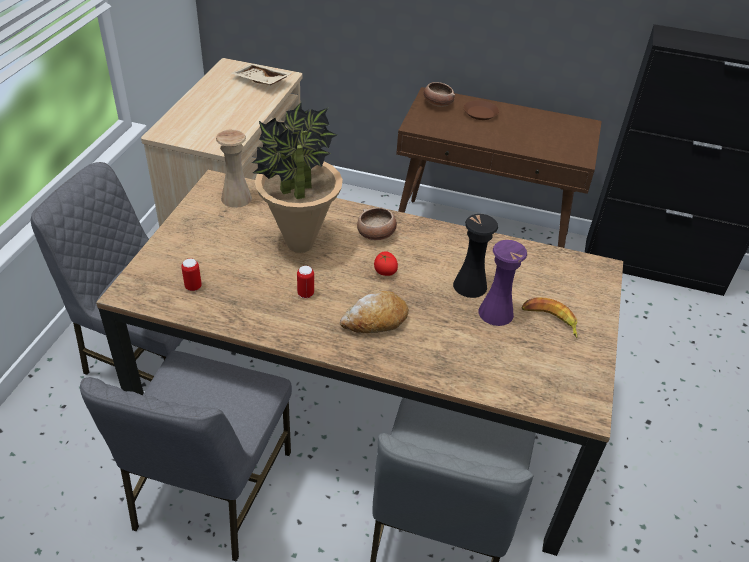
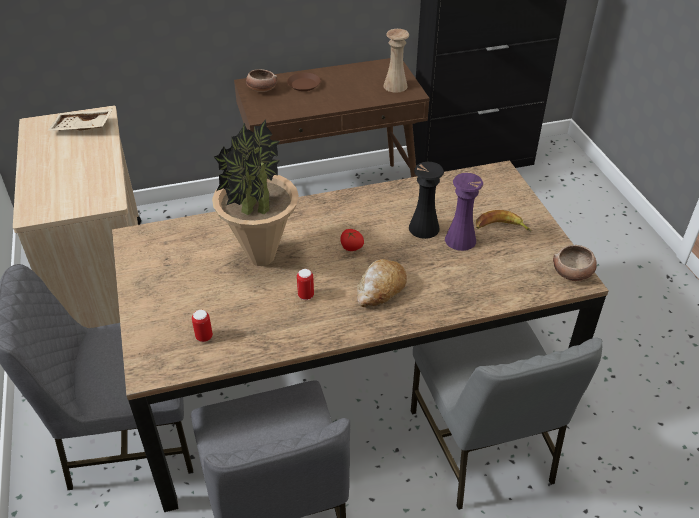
camera: 30 degrees left, 0 degrees up
beige vase [216,129,252,208] -> beige vase moved to [383,29,409,93]
bowl [357,207,397,240] -> bowl moved to [553,245,597,281]

